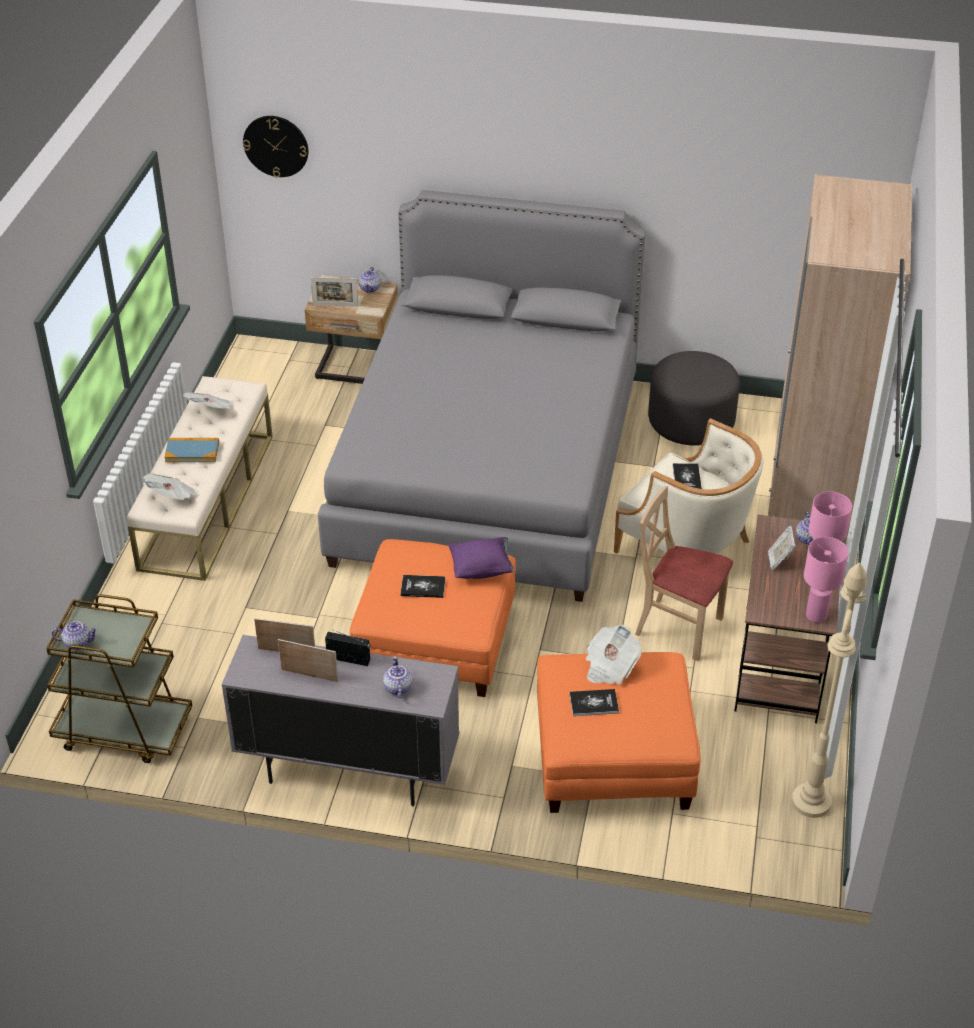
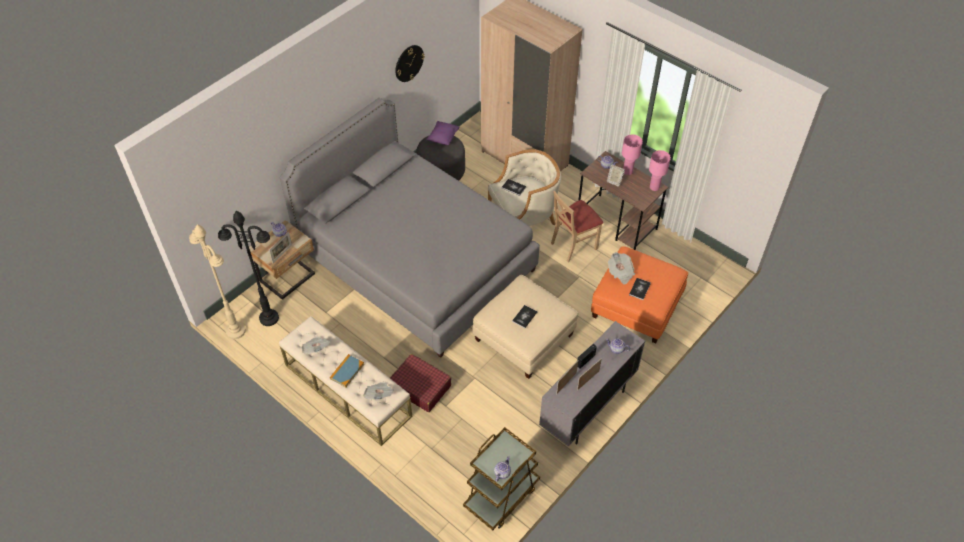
camera: 60 degrees left, 10 degrees up
wall clock [243,116,308,178] -> wall clock moved to [395,45,425,82]
orange ottoman [350,539,516,697] -> beige ottoman [473,275,578,379]
purple pillow [448,537,515,579] -> purple pillow moved to [426,121,459,145]
beige floor lamp [792,563,867,818] -> beige floor lamp moved to [189,224,246,339]
none -> black floor lamp [218,211,279,326]
none -> red suitcase [390,354,451,412]

